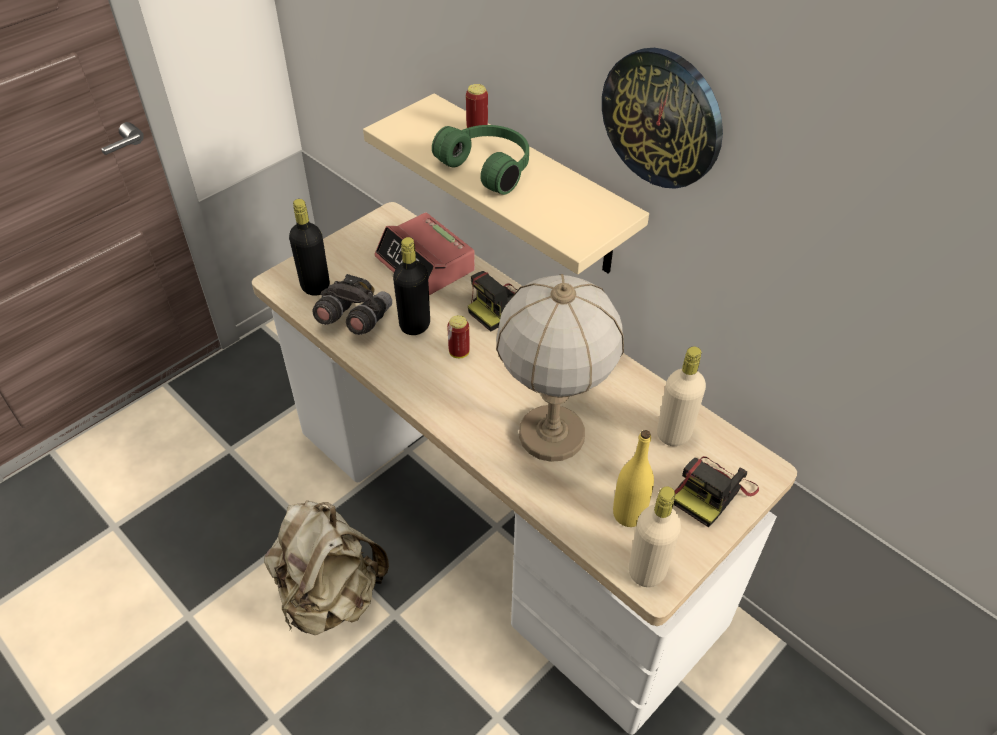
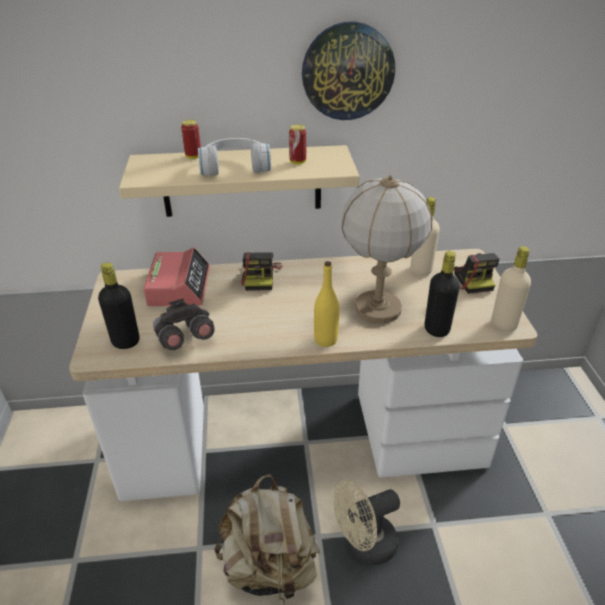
camera: 50 degrees left, 10 degrees down
alarm clock [375,212,475,295] -> alarm clock turned 90 degrees counterclockwise [143,247,210,306]
black bottle [393,237,430,335] -> black bottle moved to [425,251,460,337]
green headphones [432,125,529,195] -> white headphones [198,138,271,176]
can [447,315,470,358] -> can moved to [289,124,306,164]
yellow bottle [613,430,654,527] -> yellow bottle moved to [314,261,339,347]
none -> beige fan [334,480,400,565]

